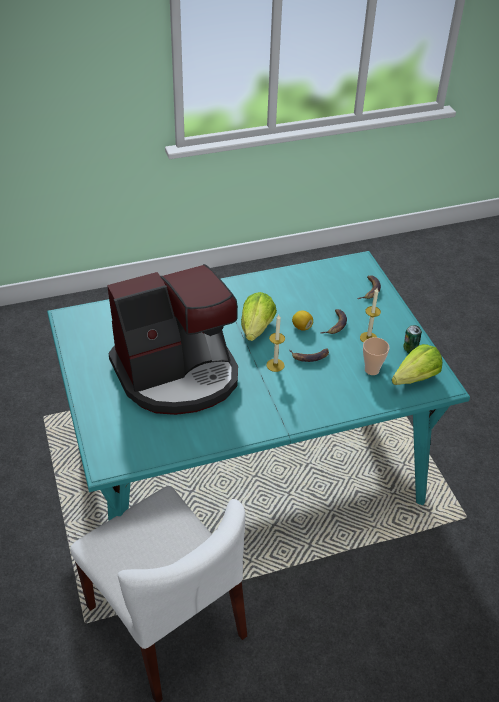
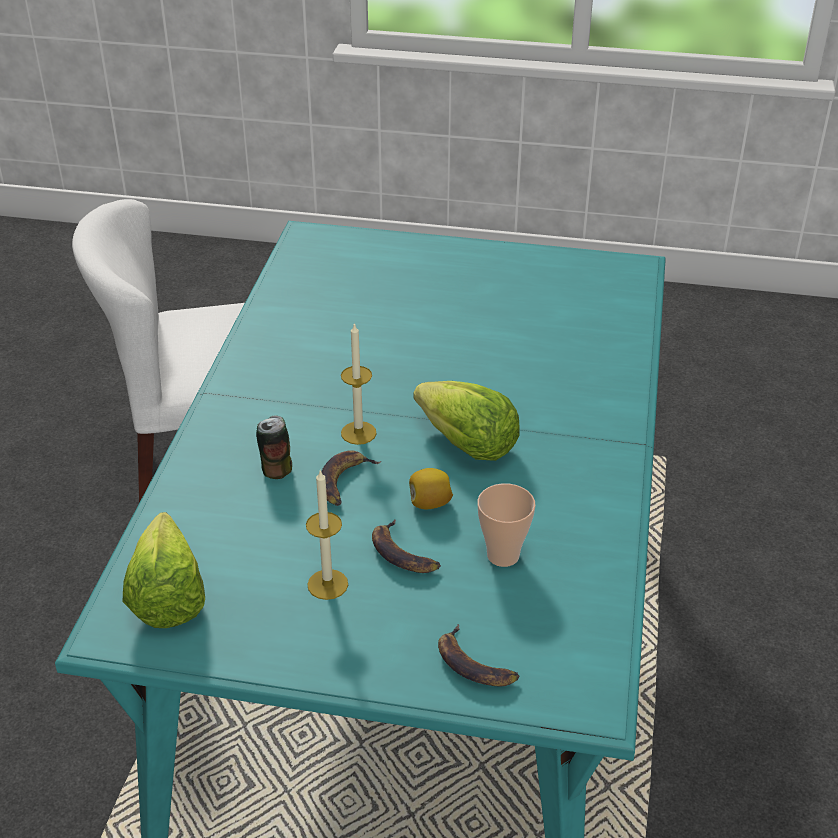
camera: 120 degrees right, 5 degrees down
coffee machine [107,264,238,415] -> none
cup [363,337,390,375] -> cup moved to [477,483,535,567]
can [404,325,422,354] -> can moved to [256,416,292,479]

